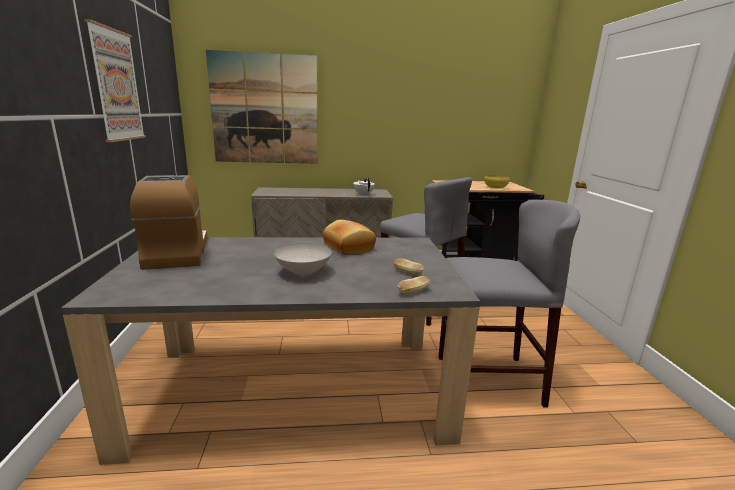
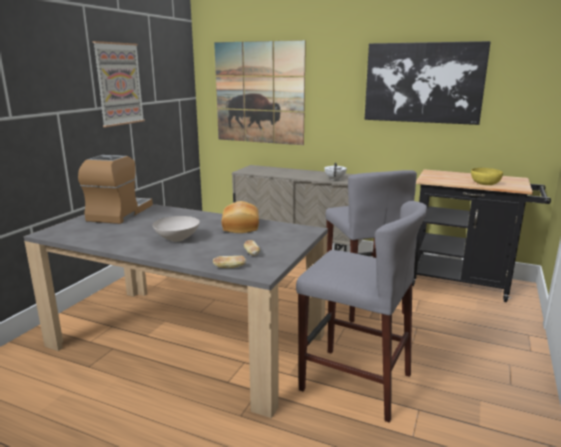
camera: 30 degrees right, 0 degrees up
none -> picture [365,41,491,125]

